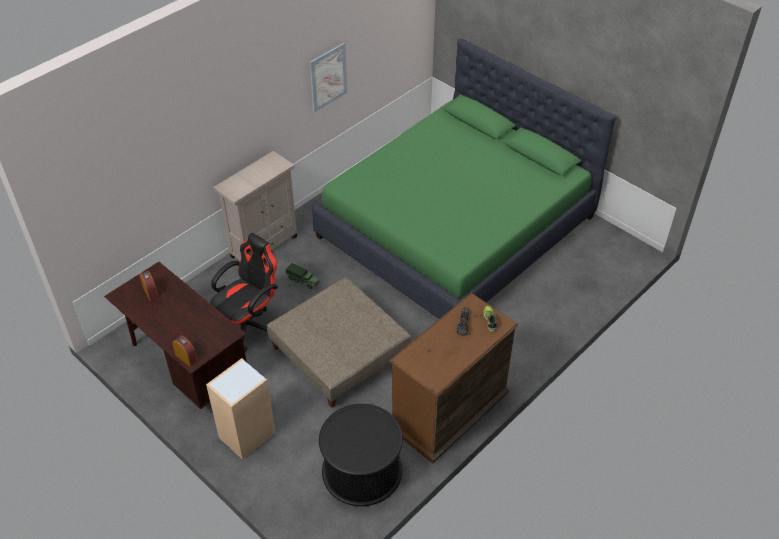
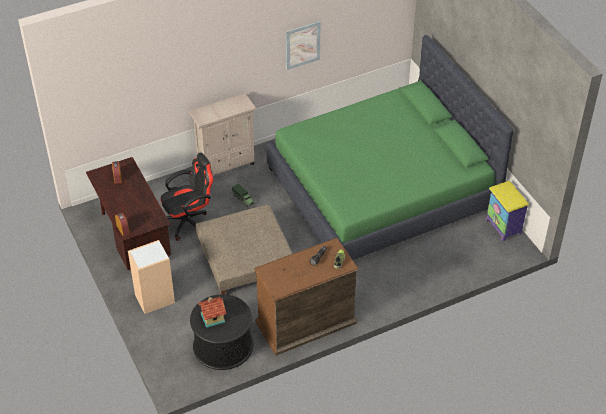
camera: 20 degrees right, 0 degrees up
none -> toy house [198,297,226,328]
none -> nightstand [486,181,529,241]

